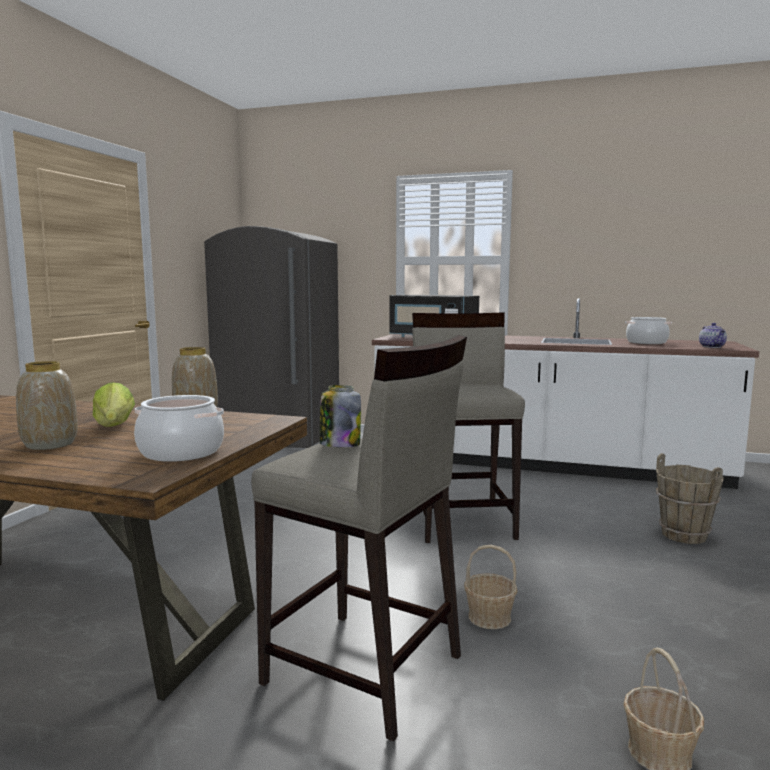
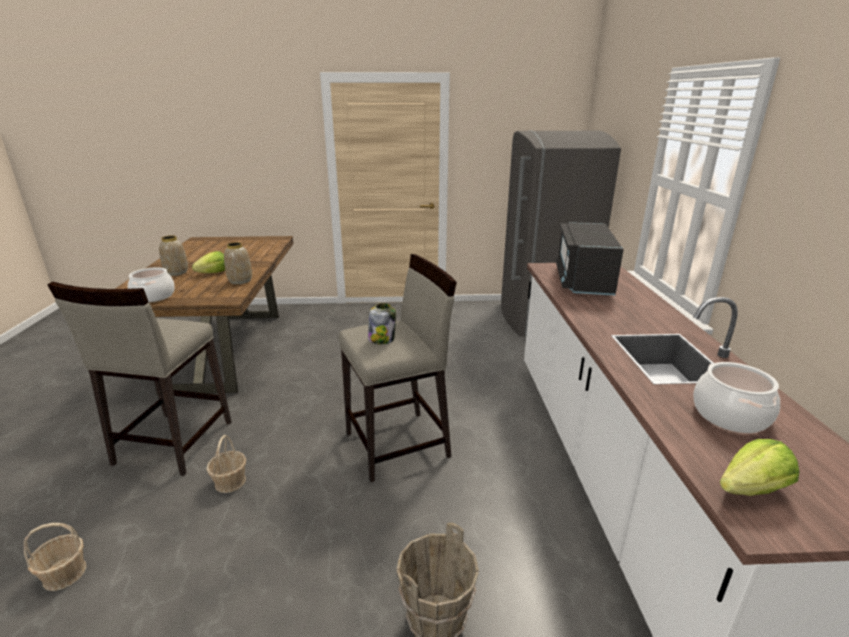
camera: 70 degrees right, 15 degrees up
jar [320,385,361,448] -> jar moved to [368,303,396,344]
teapot [699,323,727,348] -> lettuce [720,439,799,496]

